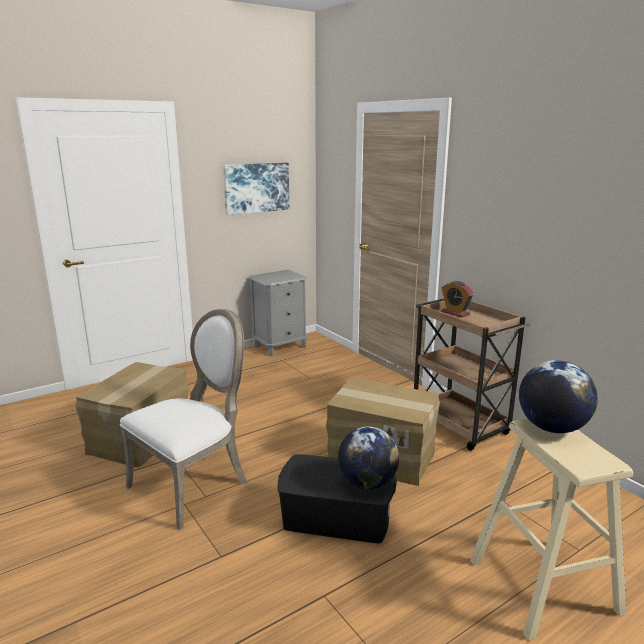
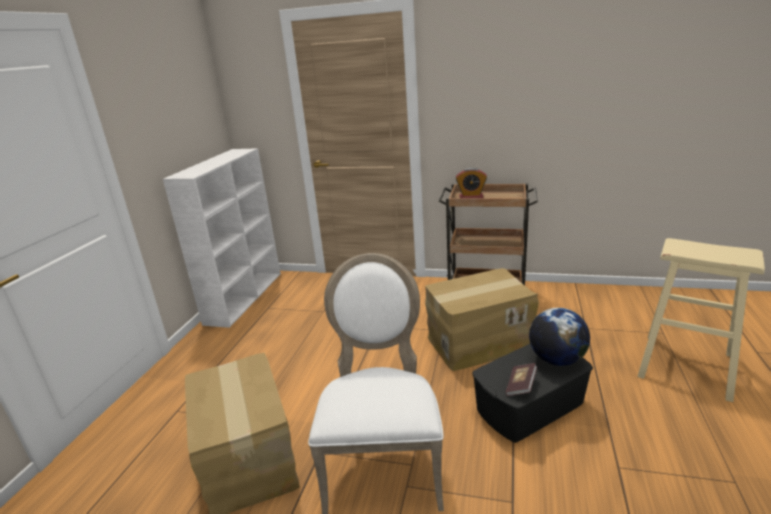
camera: 40 degrees left, 5 degrees up
picture [223,162,289,215] -> none
grey nightstand [248,270,308,356] -> white bookcase [163,148,281,328]
globe [519,360,598,433] -> none
none -> book [506,363,537,396]

